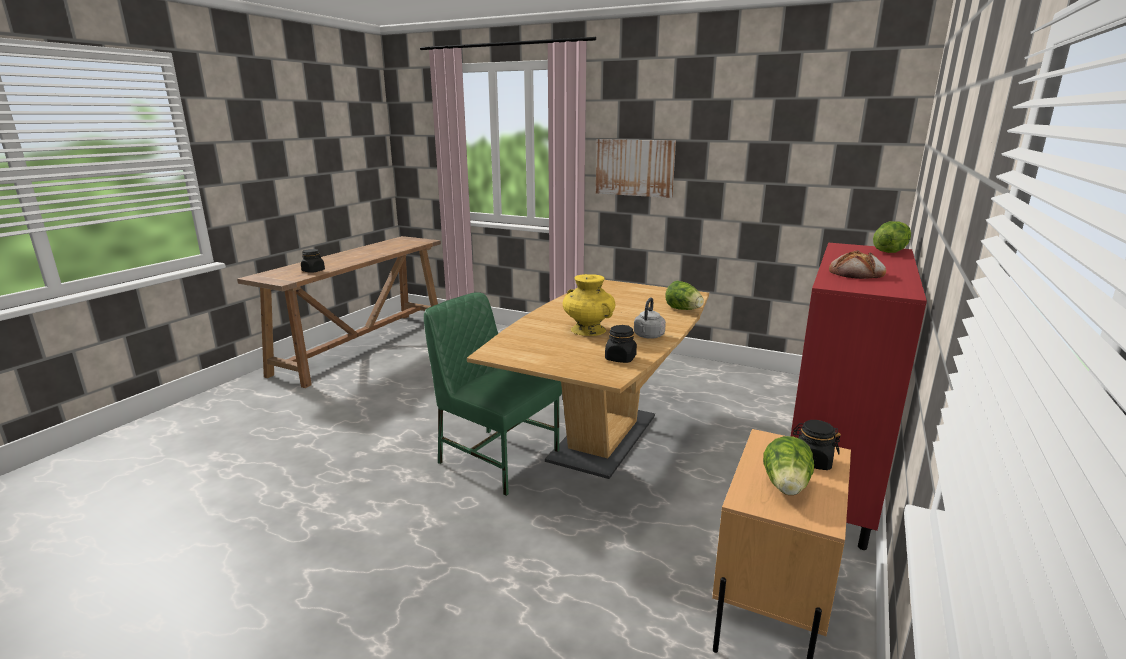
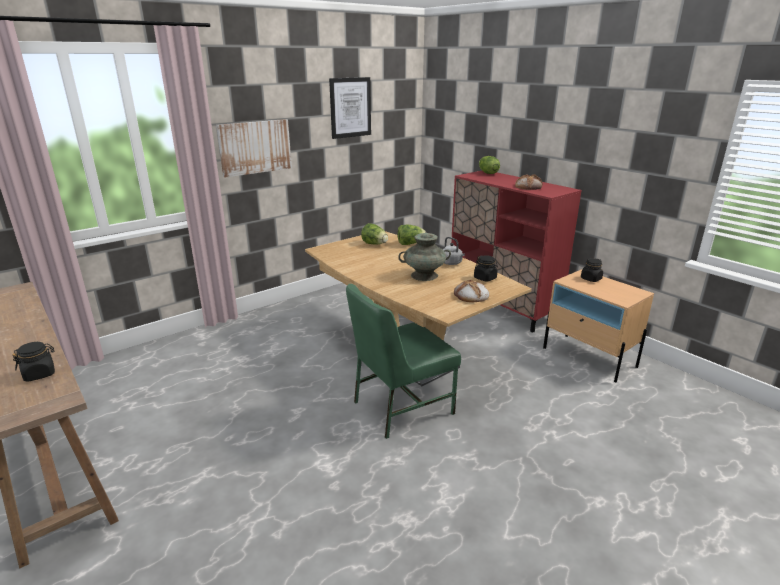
camera: 65 degrees left, 5 degrees up
yellow vase [562,274,615,336] -> turquoise vase [398,233,451,281]
lettuce [763,436,814,495] -> lettuce moved to [361,223,388,244]
none -> picture [329,77,371,139]
none -> bread [454,280,489,303]

